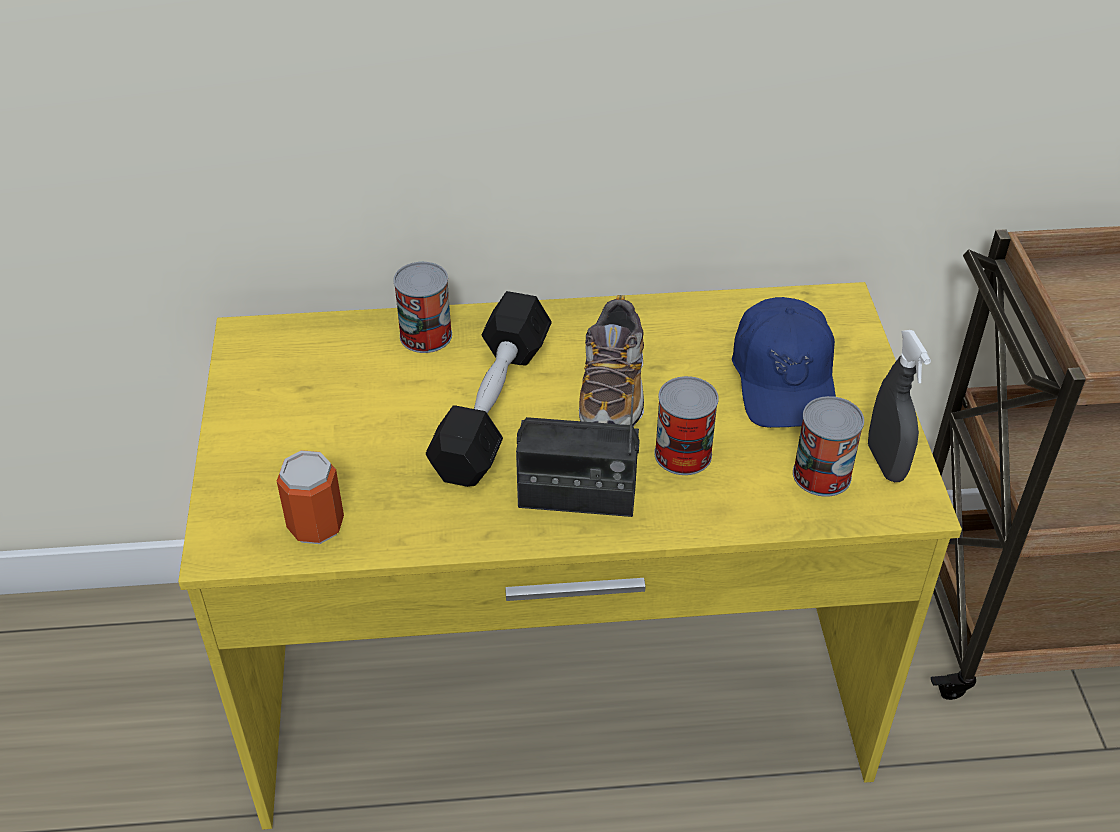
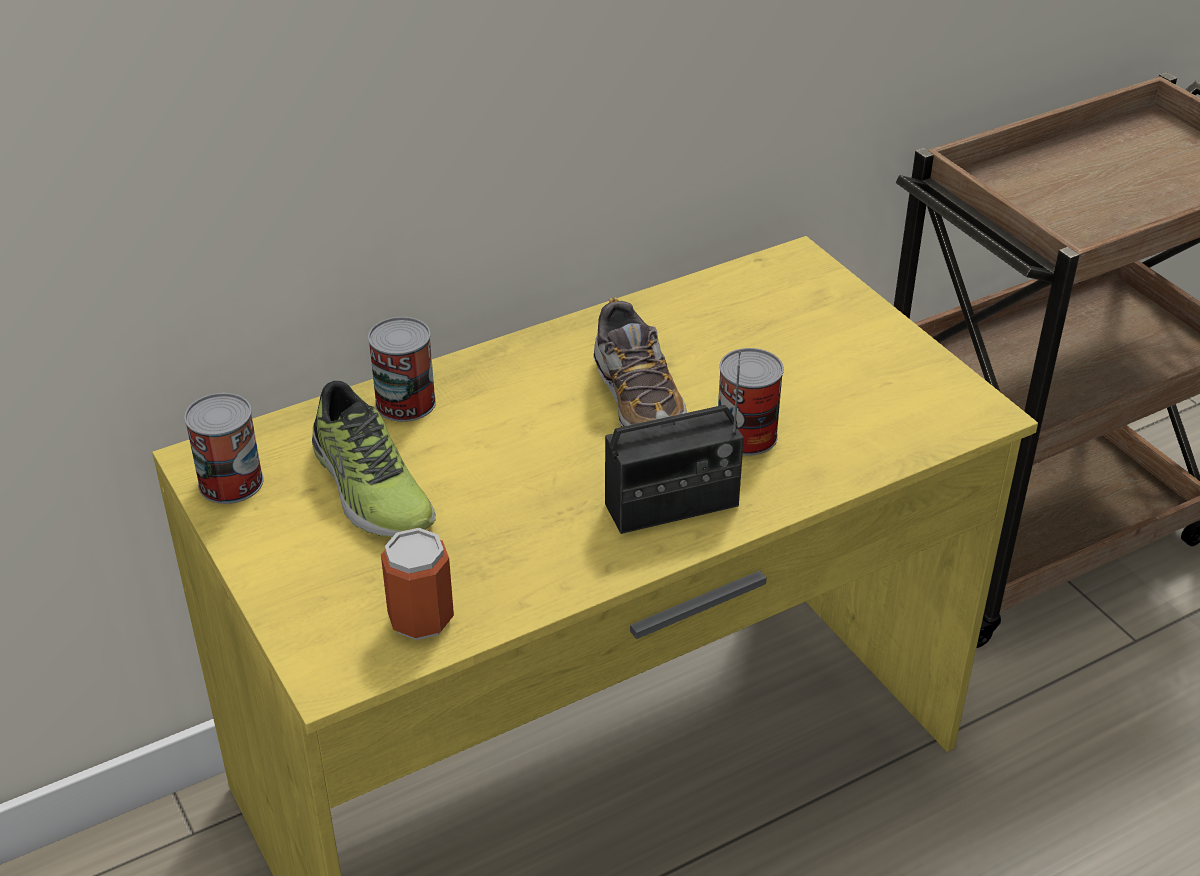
camera: 25 degrees left, 5 degrees down
black dumbbell [426,291,552,487] -> none
blue cap [732,297,836,428] -> none
can [793,396,864,497] -> can moved to [184,393,264,504]
grey spray bottle [868,330,931,482] -> none
none -> shoe [312,381,436,537]

